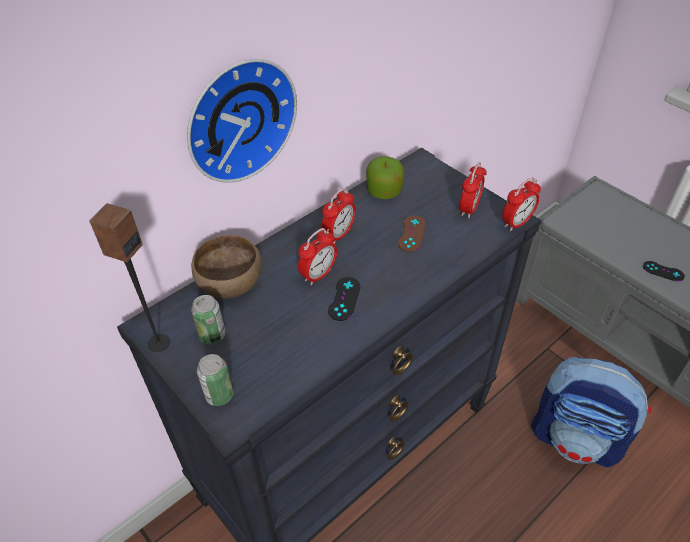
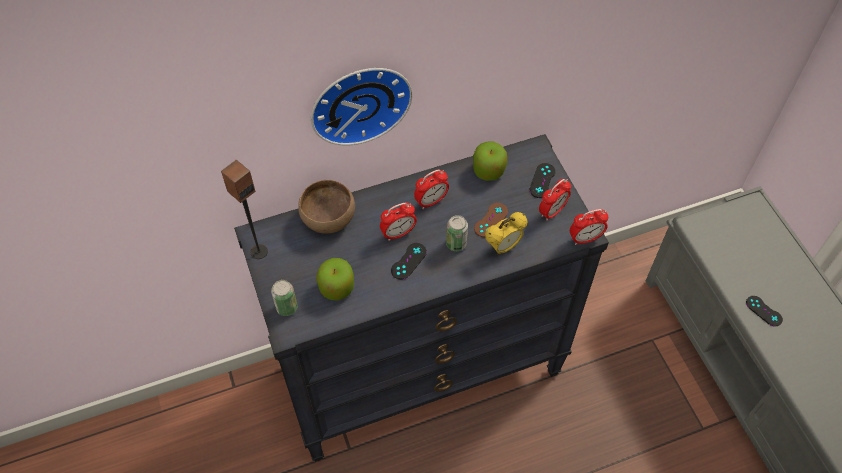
camera: 20 degrees right, 10 degrees up
can [191,295,226,345] -> can moved to [446,215,468,251]
backpack [531,357,652,468] -> none
none -> apple [316,258,354,300]
none -> alarm clock [485,212,528,255]
none -> black game controller [530,163,555,198]

